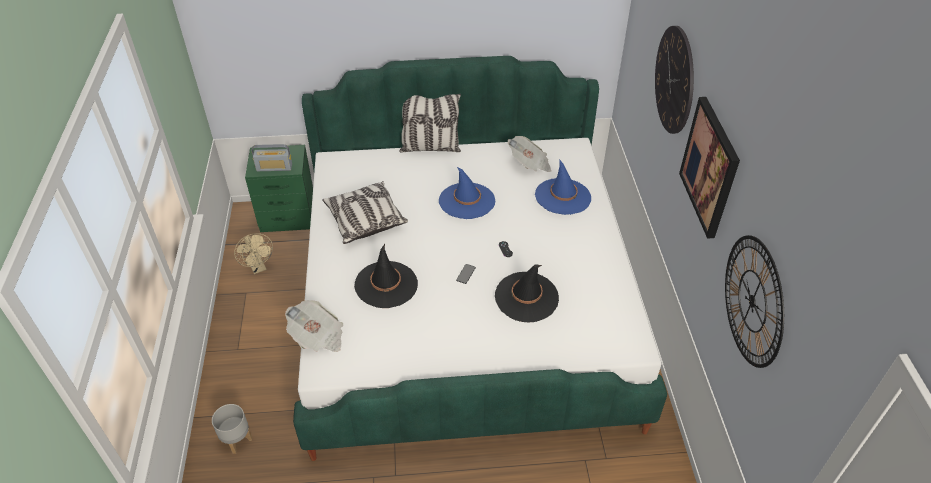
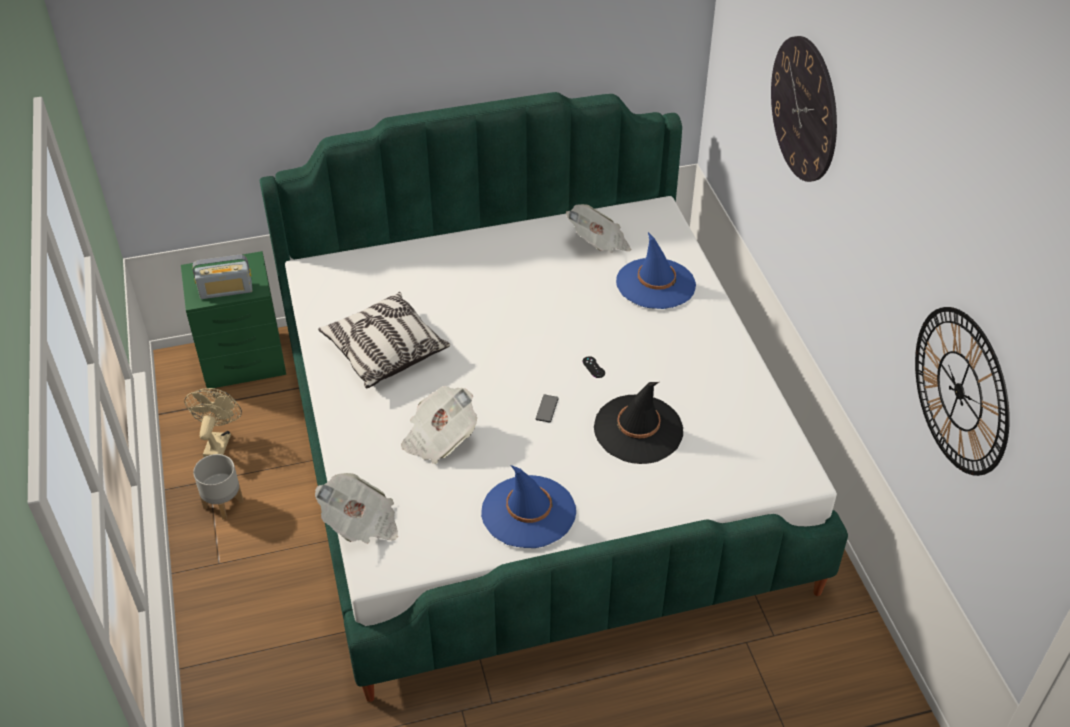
camera: 10 degrees left, 0 degrees up
grey planter [212,404,252,454] -> grey planter moved to [193,454,243,519]
beige fan [234,233,273,274] -> beige fan turned 135 degrees counterclockwise [184,388,242,457]
black hat [354,244,418,308] -> newspaper [401,386,477,464]
pillow [399,94,461,153] -> none
blue hat [439,167,495,219] -> blue hat moved to [481,465,576,548]
picture [679,97,740,239] -> none

